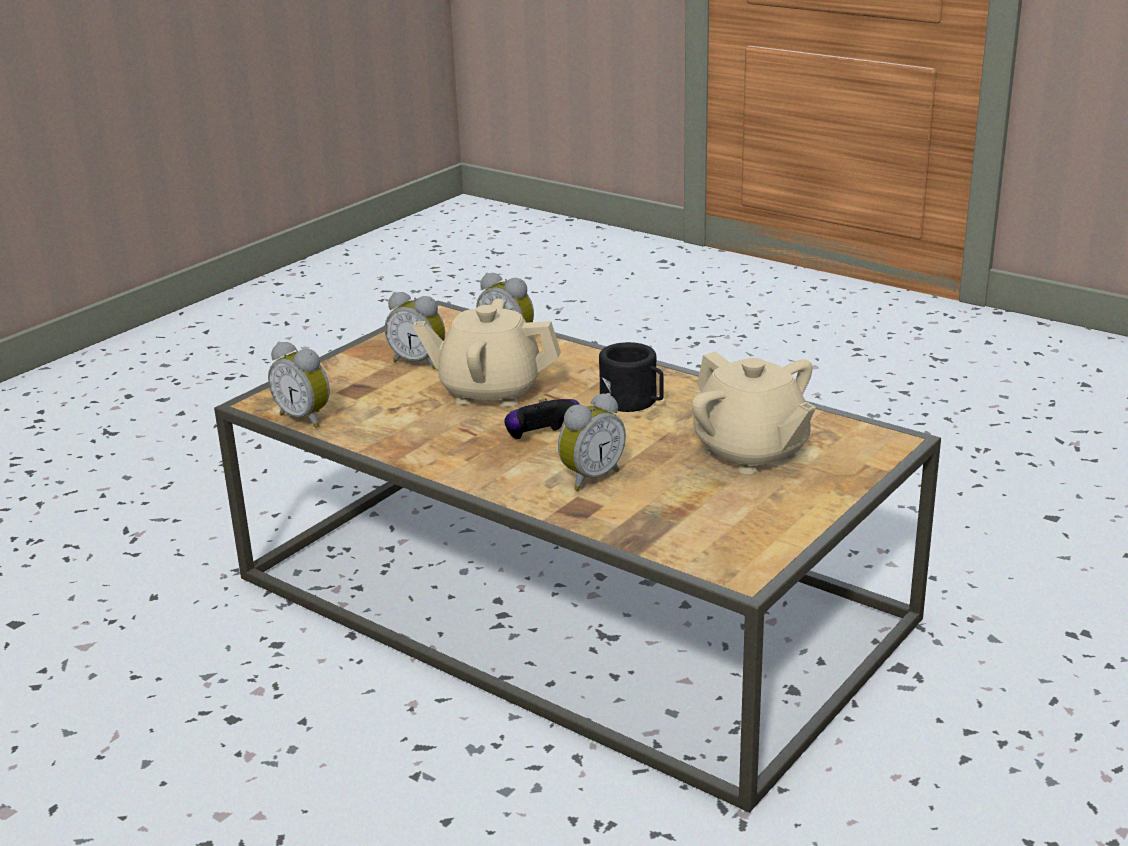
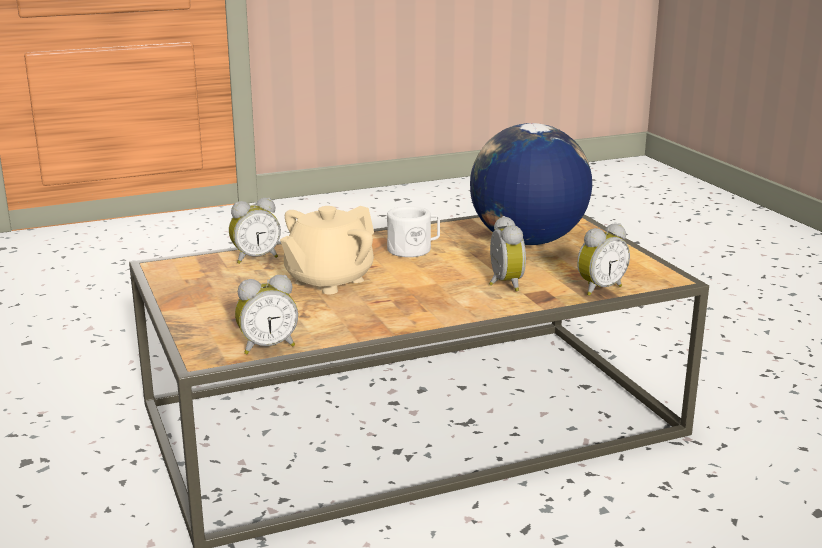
camera: 60 degrees left, 5 degrees down
alarm clock [385,292,445,369] -> alarm clock moved to [577,223,630,296]
game controller [504,398,580,439] -> none
black mug [599,342,664,412] -> white mug [387,206,440,257]
beige teapot [692,352,816,474] -> globe [470,123,592,245]

